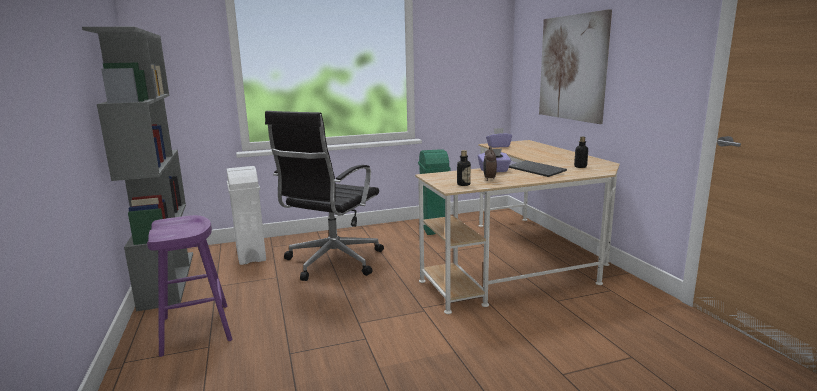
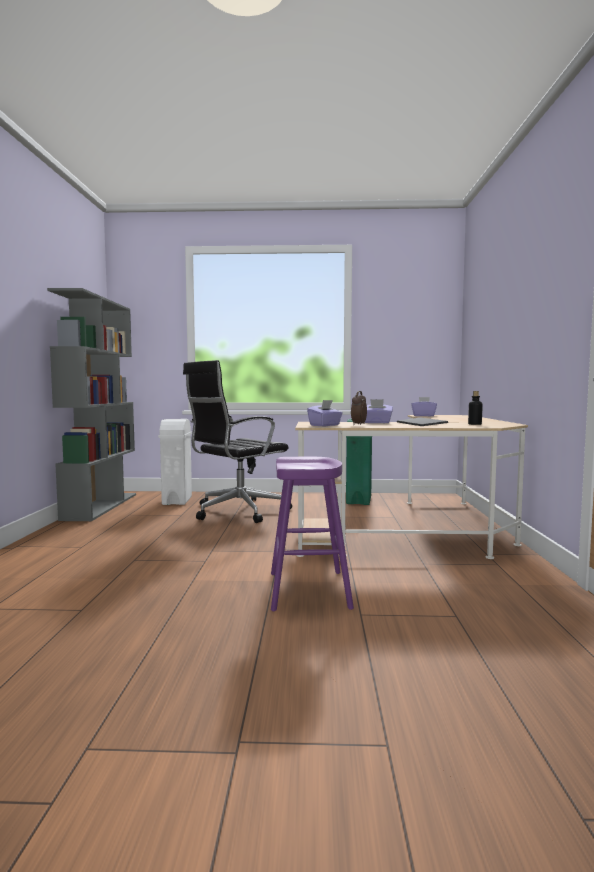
camera: 20 degrees right, 10 degrees down
purple stool [147,215,232,357] -> purple stool moved to [271,457,354,611]
bottle [457,150,471,186] -> purple tissue box [307,400,343,426]
picture [539,9,612,124] -> none

